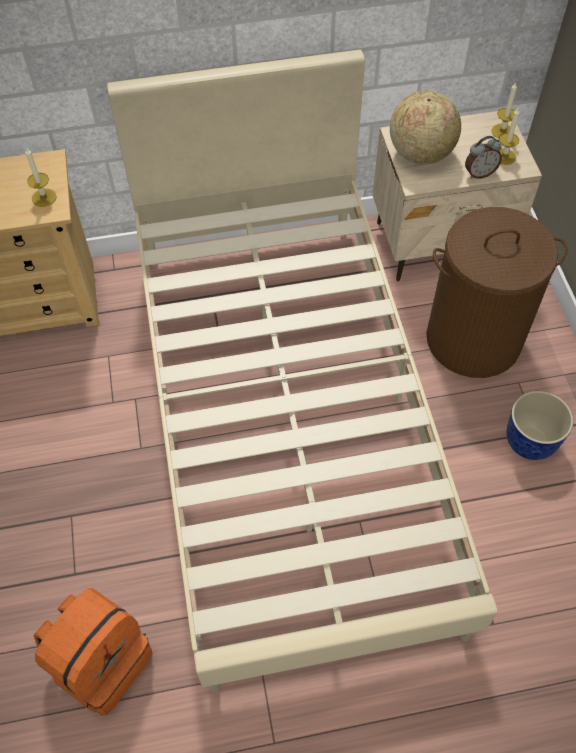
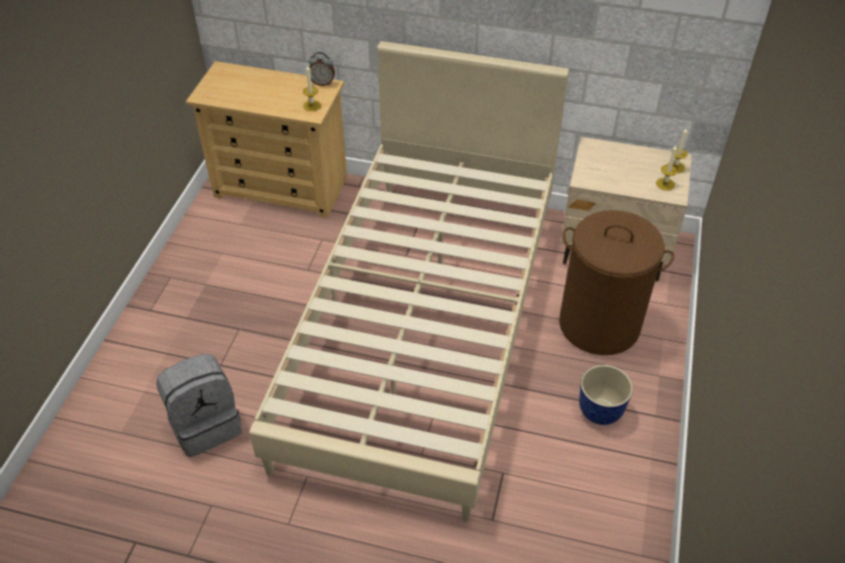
camera: 25 degrees right, 10 degrees down
orange backpack [34,588,152,716] -> grey backpack [156,354,242,457]
globe [390,90,461,164] -> none
alarm clock [465,136,502,179] -> alarm clock moved to [309,52,335,86]

